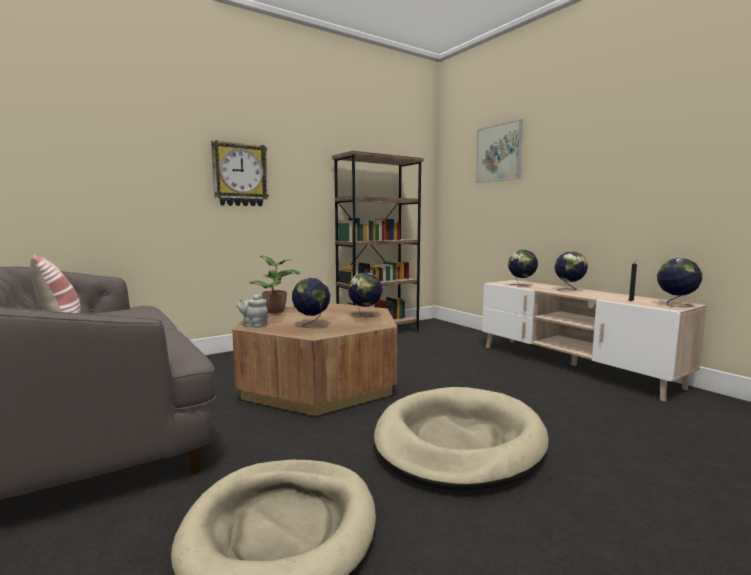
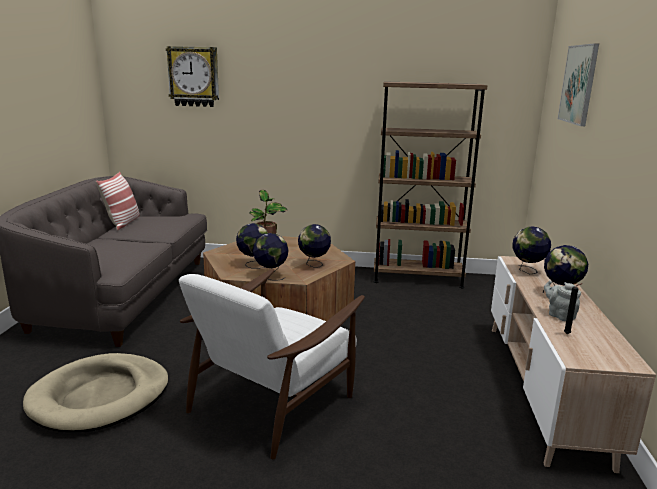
camera: 40 degrees right, 10 degrees up
wall clock [211,140,269,206] -> wall clock moved to [166,46,219,107]
grey teapot [236,294,268,328] -> grey teapot moved to [544,280,581,321]
beige dog bed [374,387,549,491] -> white armchair [179,269,365,459]
globe [657,258,702,307] -> globe moved to [253,233,289,281]

